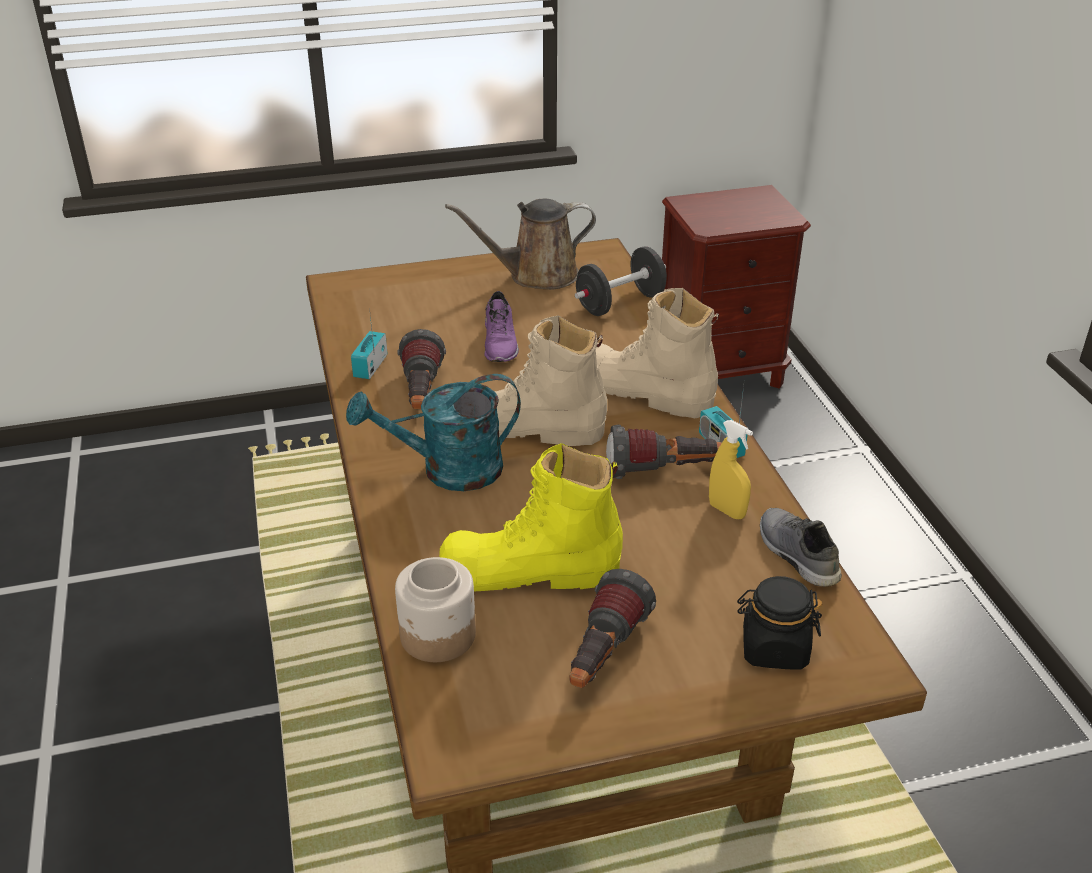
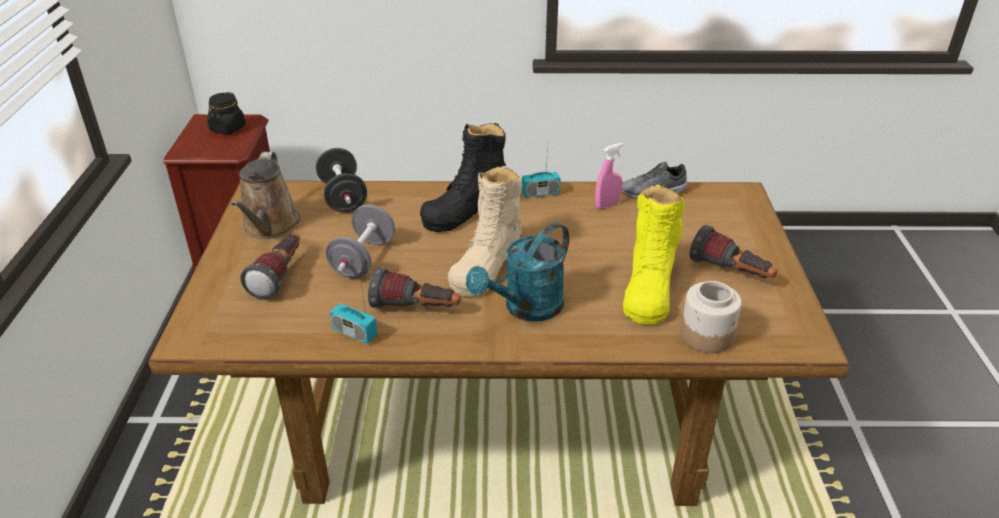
camera: 75 degrees left, 0 degrees up
turquoise watering can [346,374,521,491] -> turquoise watering can turned 45 degrees clockwise [466,223,569,321]
purple shoe [484,291,519,362] -> grey dumbbell [325,204,395,278]
beige boot [596,288,719,418] -> black boot [420,123,506,232]
flashlight [606,425,722,479] -> flashlight moved to [240,233,300,300]
yellow spray bottle [709,420,753,519] -> pink spray bottle [595,143,623,209]
black jar [737,576,822,669] -> black jar moved to [207,92,246,134]

